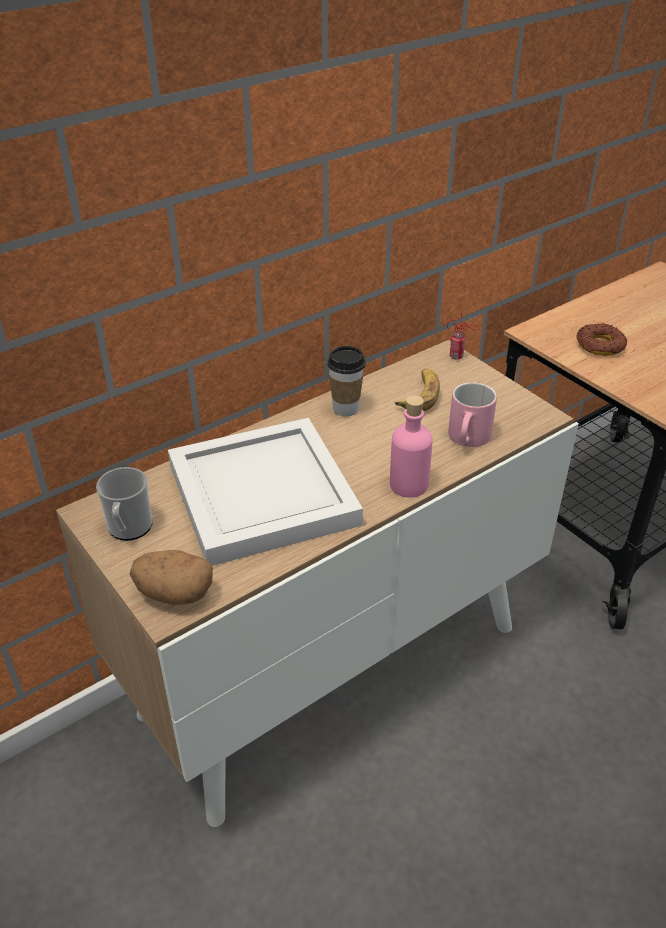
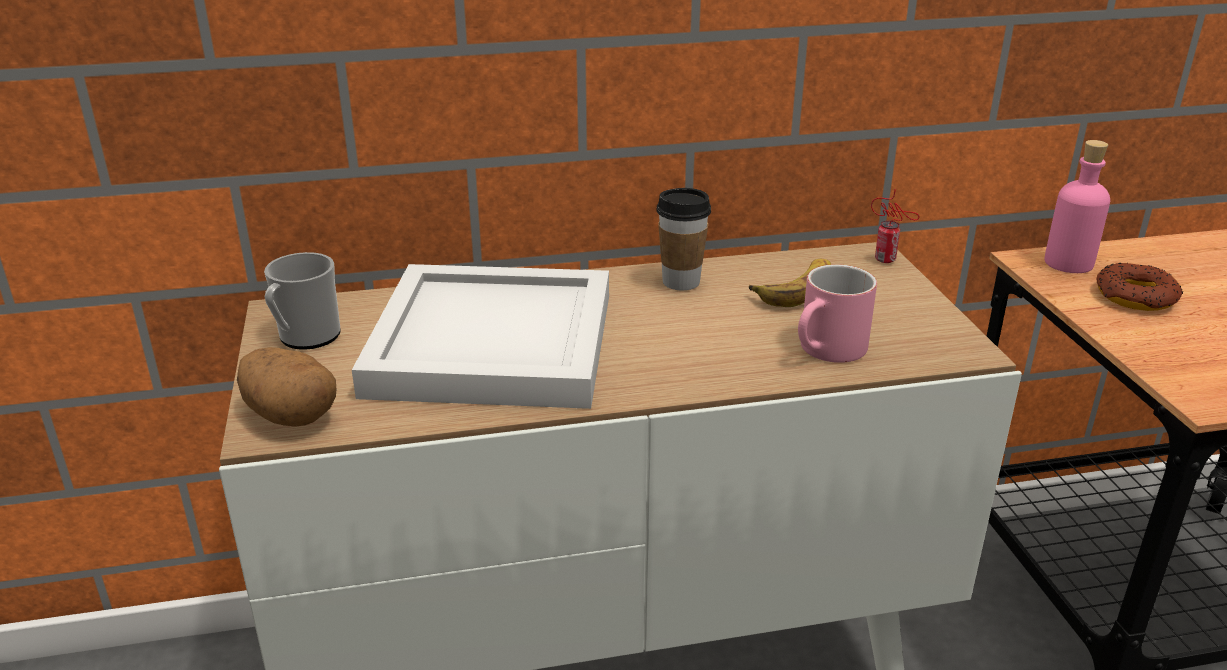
camera: 25 degrees right, 10 degrees down
pink bottle [390,395,433,498] -> pink bottle moved to [1044,140,1110,273]

